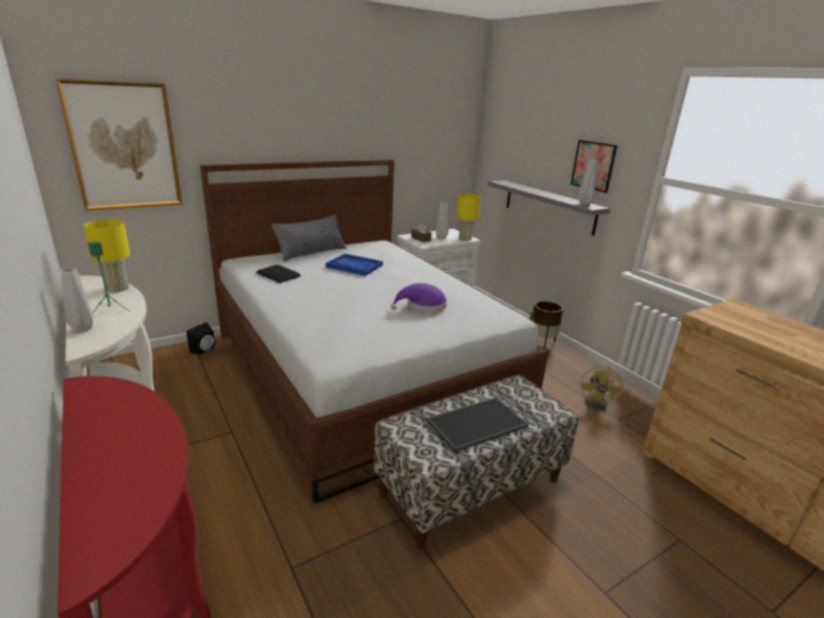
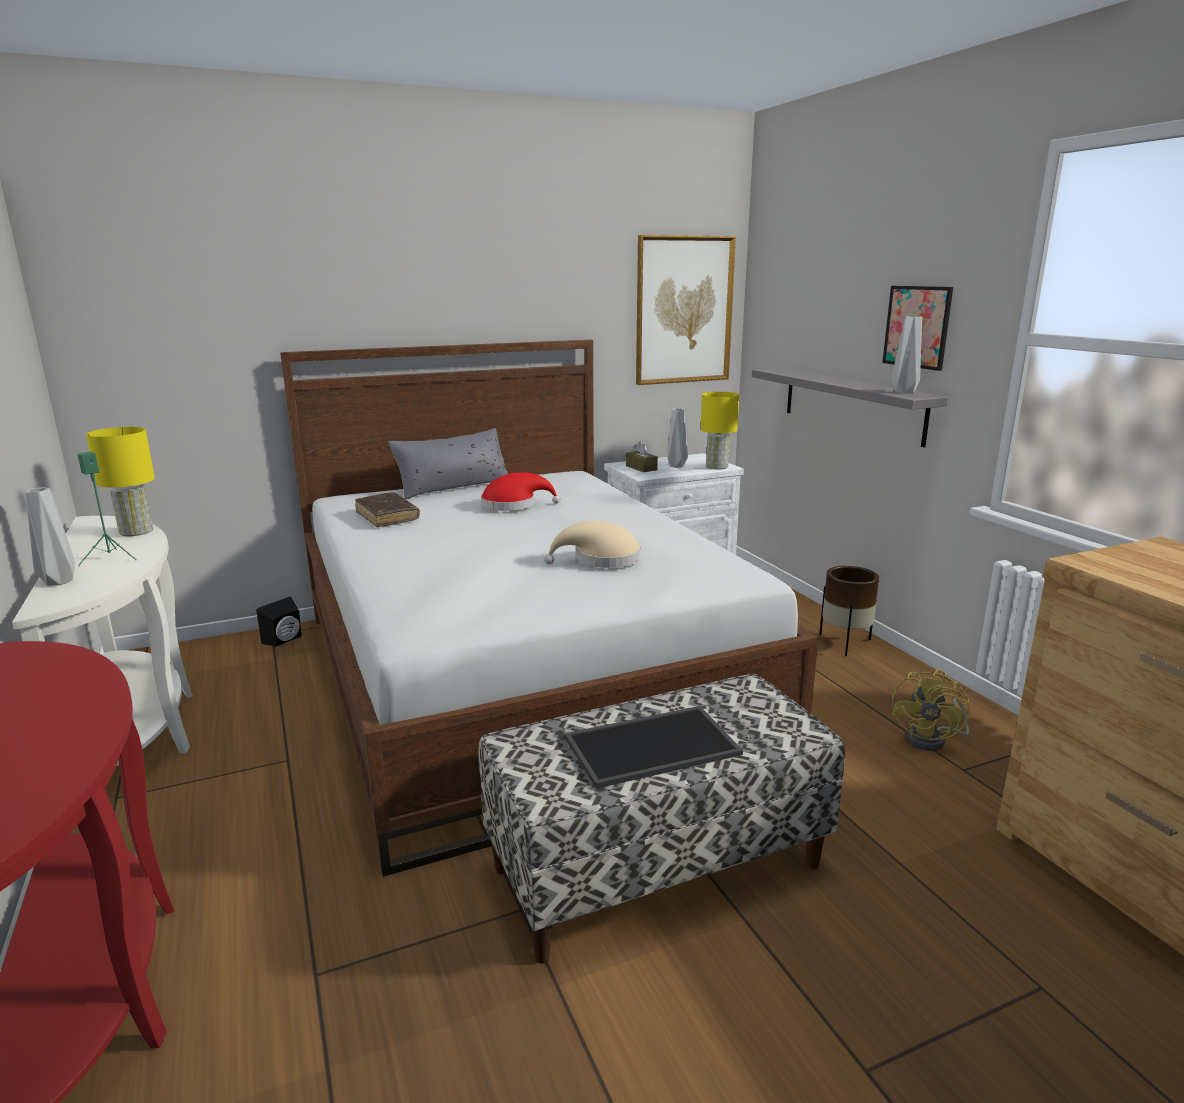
camera: 10 degrees right, 5 degrees down
picture [56,78,182,211] -> picture moved to [636,235,736,385]
laptop [256,265,301,283] -> brown book [355,493,420,527]
blue tray [326,254,383,276] -> red hat [481,472,560,511]
purple hat [391,283,447,312] -> beige hat [544,520,641,568]

